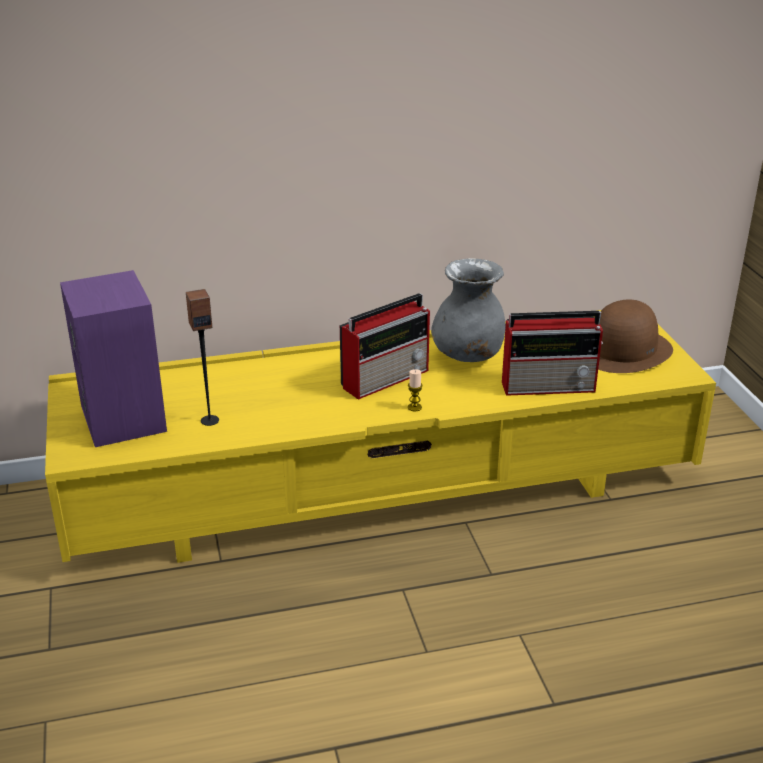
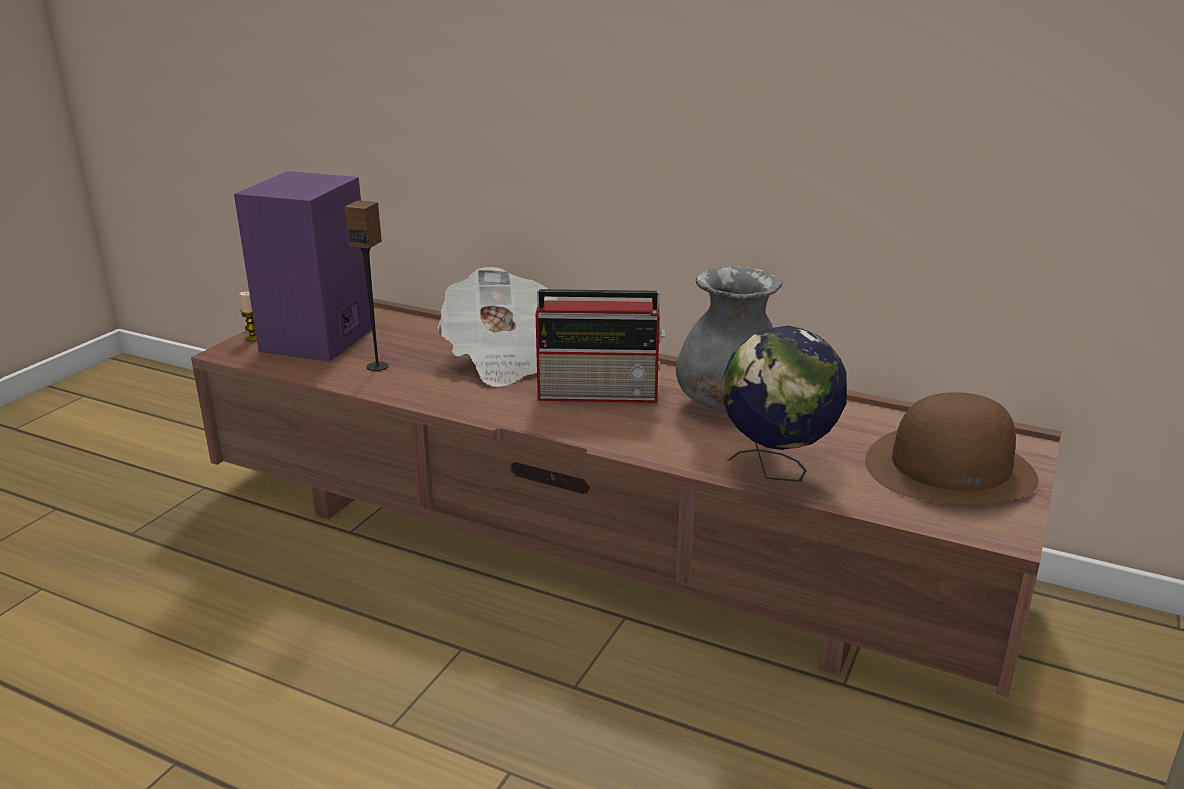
camera: 40 degrees right, 5 degrees down
yellow tv stand [45,310,716,563] -> brown tv stand [191,298,1061,698]
candle [408,369,422,412] -> candle moved to [239,292,257,341]
radio [502,311,603,396] -> globe [722,325,847,482]
none -> newspaper [438,267,559,387]

